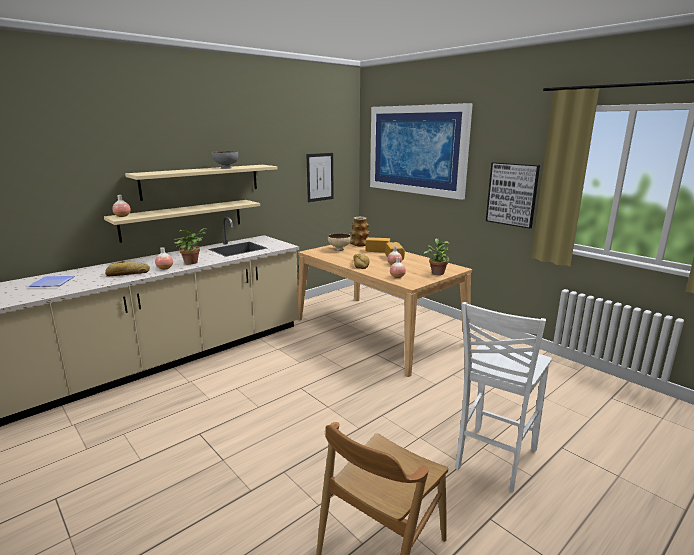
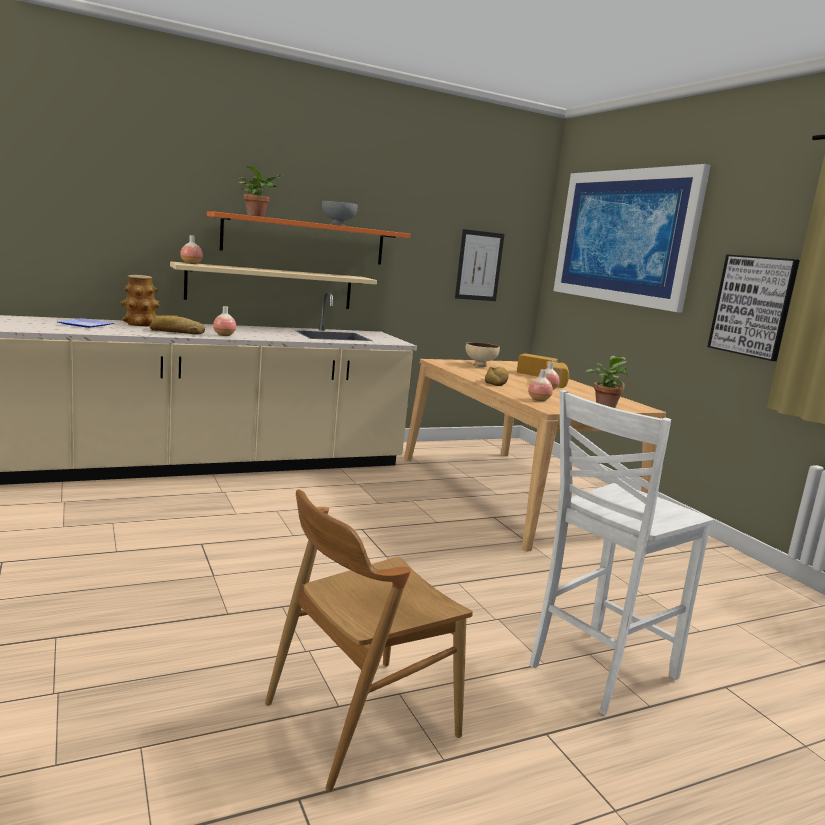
camera: 15 degrees right, 5 degrees down
beige shelf [125,165,278,201] -> orange shelf [207,211,410,265]
potted plant [174,228,207,264] -> potted plant moved to [238,166,283,217]
vase [350,217,370,246] -> vase moved to [120,275,160,326]

